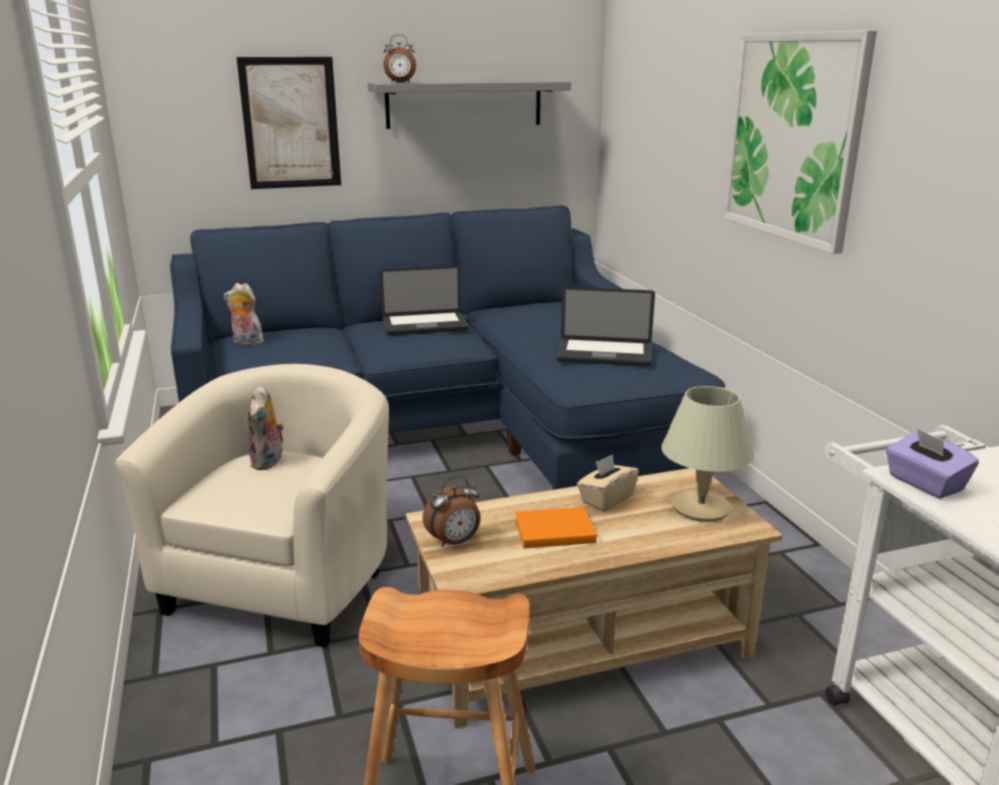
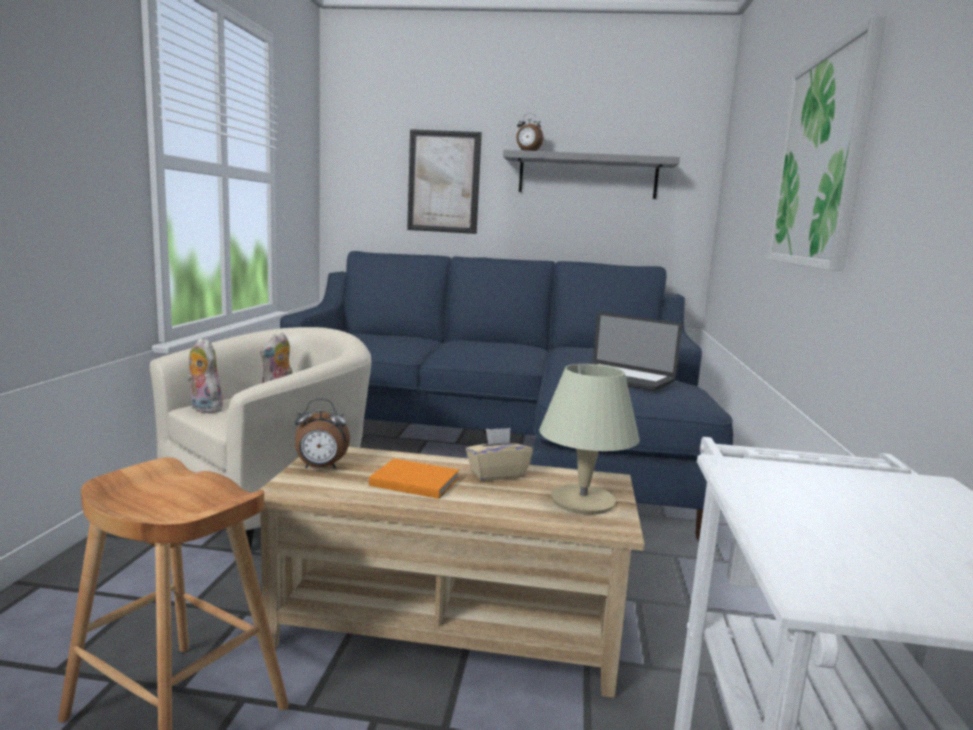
camera: 25 degrees right, 10 degrees down
plush toy [224,283,264,345] -> plush toy moved to [187,338,223,413]
laptop [379,266,469,335] -> none
purple tissue box [886,429,979,499] -> none

